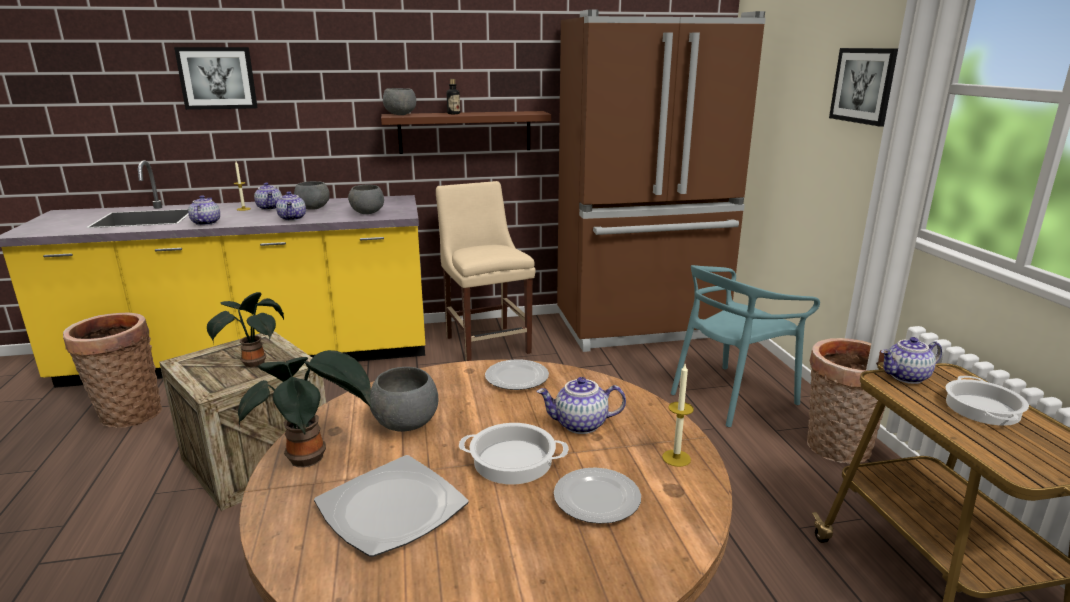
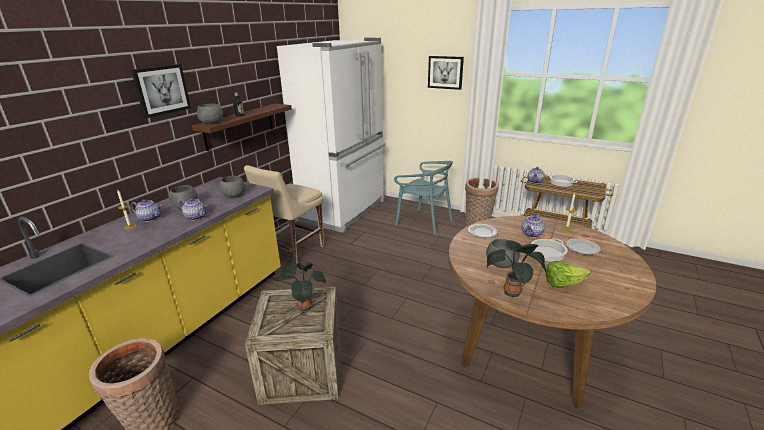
camera: 50 degrees left, 5 degrees up
picture [174,47,258,110] -> picture moved to [131,64,191,118]
teapot [188,195,220,226] -> none
plate [314,455,469,557] -> lettuce [546,261,591,288]
beige chair [436,181,536,361] -> beige chair turned 75 degrees counterclockwise [244,165,324,264]
brown fridge [557,10,766,352] -> white fridge [277,38,386,233]
turquoise chair [671,265,820,427] -> turquoise chair turned 60 degrees counterclockwise [394,161,453,235]

